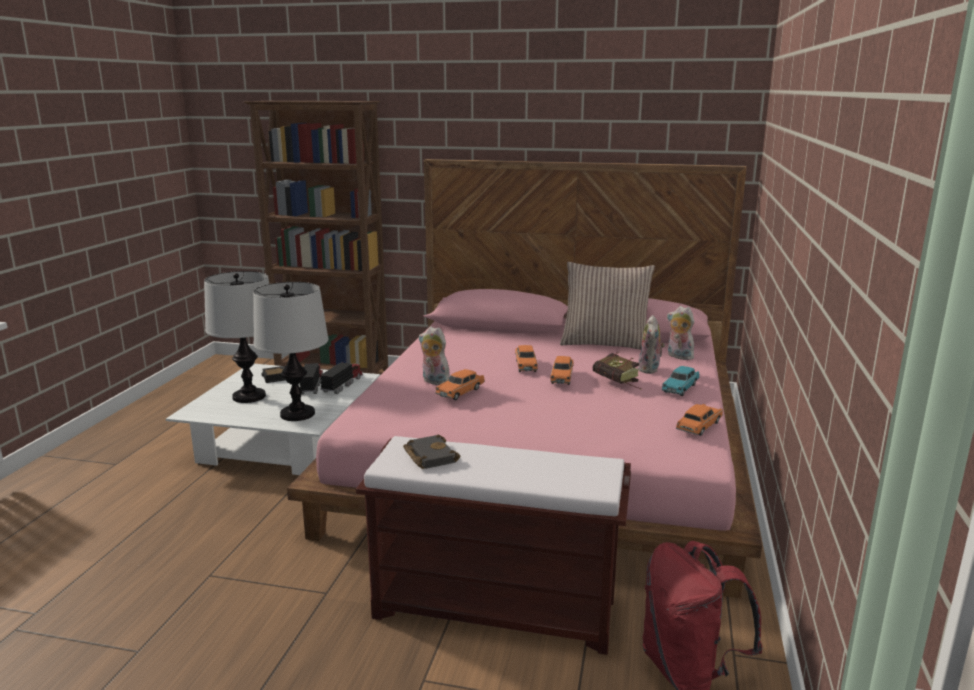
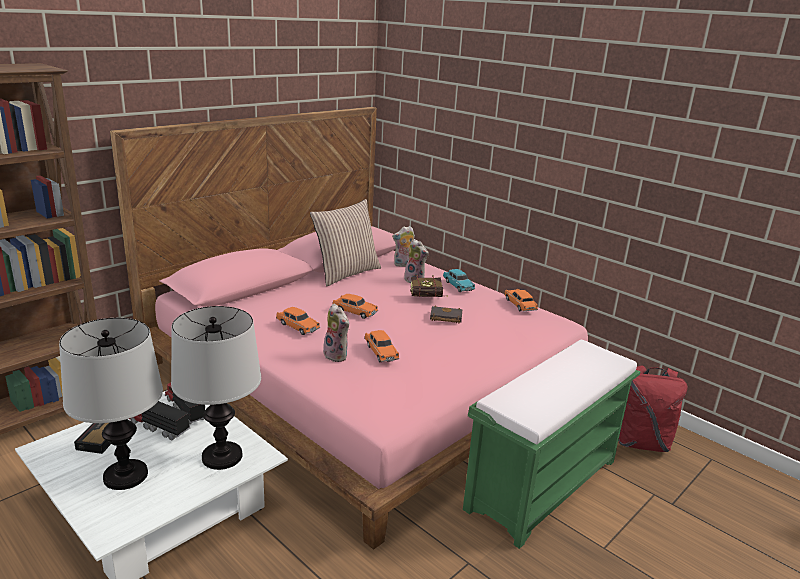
camera: 60 degrees left, 5 degrees up
brown bench [356,436,631,655] -> green bench [463,340,640,549]
black book [403,435,460,469] -> black book moved to [430,305,462,323]
plush toy [418,326,450,385] -> plush toy turned 105 degrees counterclockwise [323,303,350,362]
orange toy car [550,356,574,385] -> orange toy car moved to [276,307,320,335]

